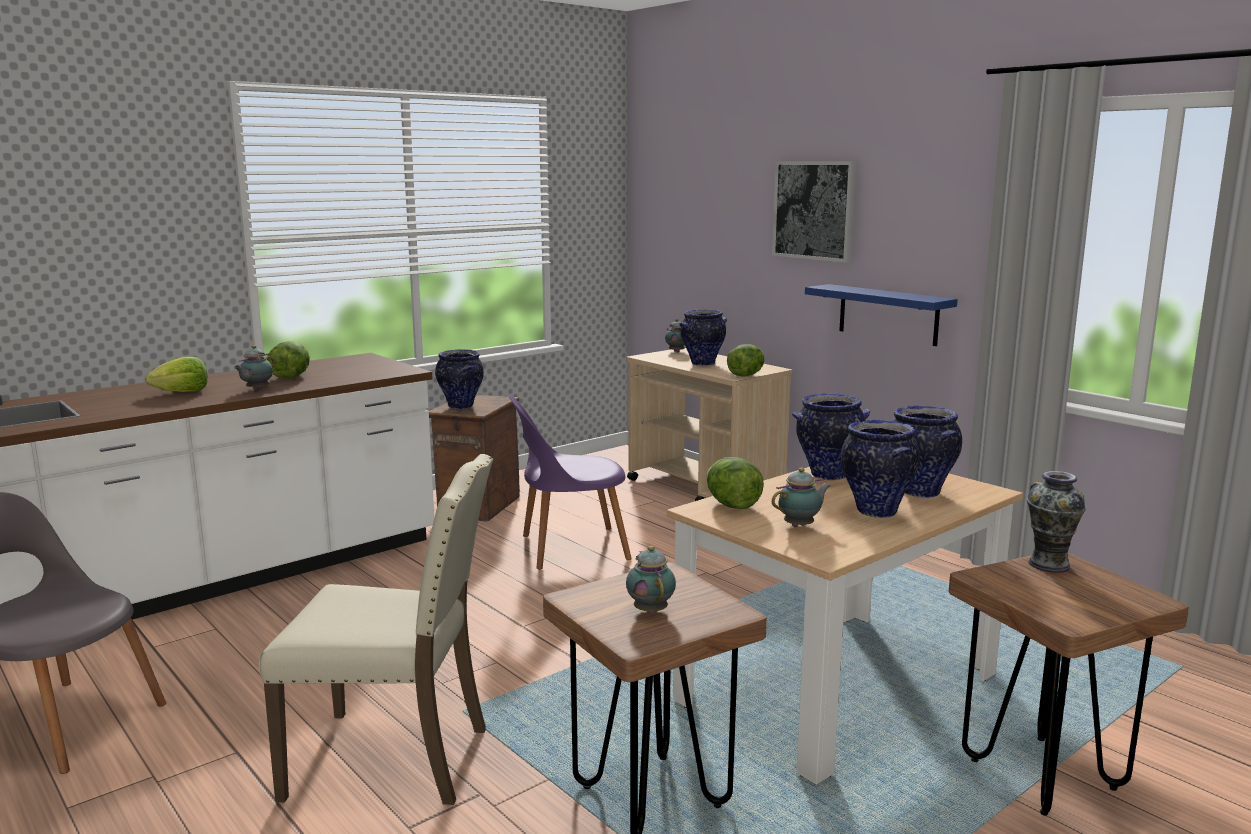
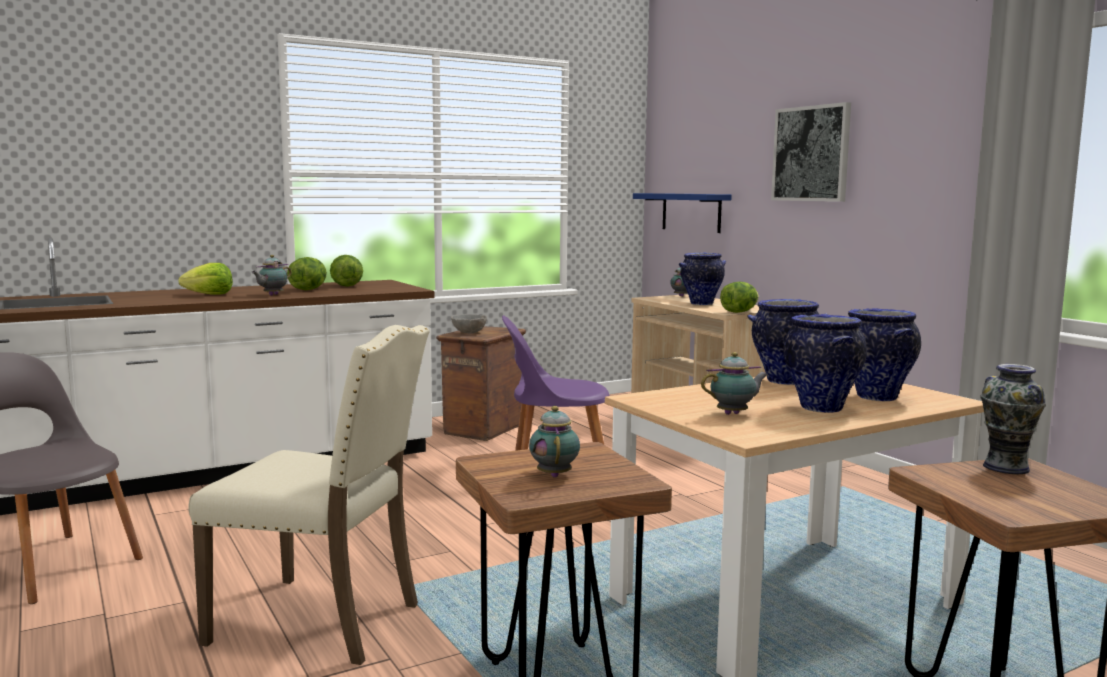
camera: 10 degrees right, 5 degrees down
vase [435,349,484,409] -> grey bowl [451,314,487,333]
lettuce [707,457,764,509] -> lettuce moved to [330,255,363,287]
blue shelf [805,284,958,346] -> blue shelf moved to [633,193,732,233]

